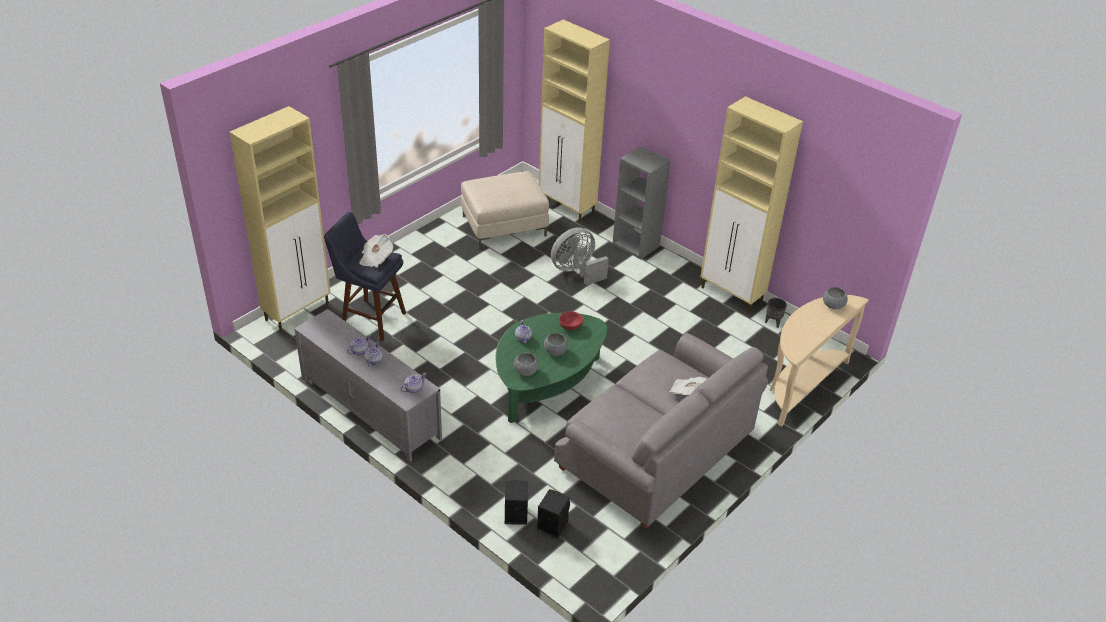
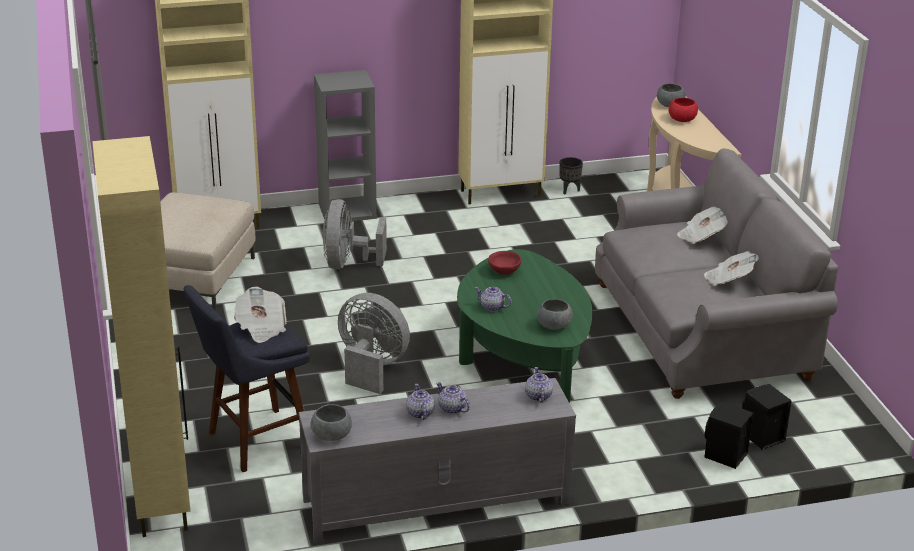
camera: 55 degrees left, 10 degrees down
grey bowl [544,333,568,356] -> grey bowl moved to [311,404,352,441]
none -> grey fan [338,293,410,394]
none -> red bowl [669,98,698,122]
none -> newspaper [704,251,759,286]

